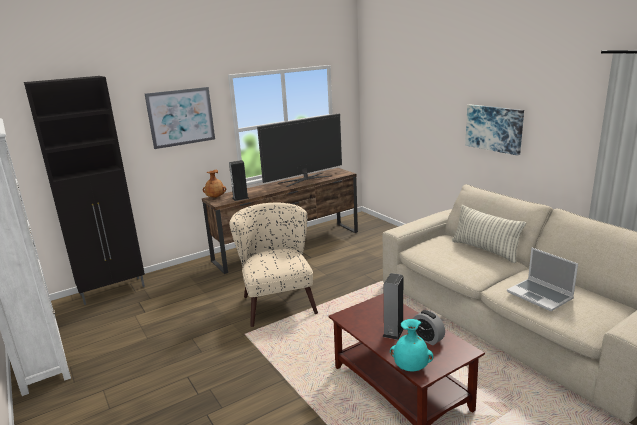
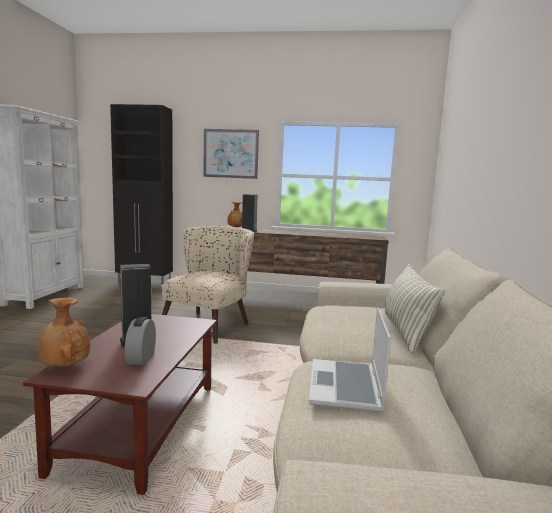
camera: 40 degrees right, 10 degrees down
television [257,113,342,187] -> none
turquoise vase [390,319,433,371] -> brown vase [37,298,90,367]
picture [465,104,524,156] -> none

